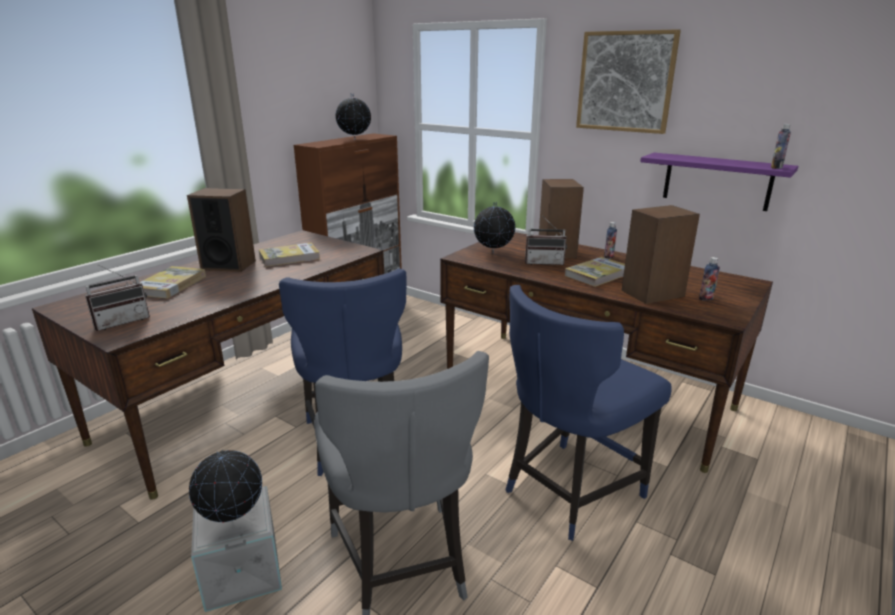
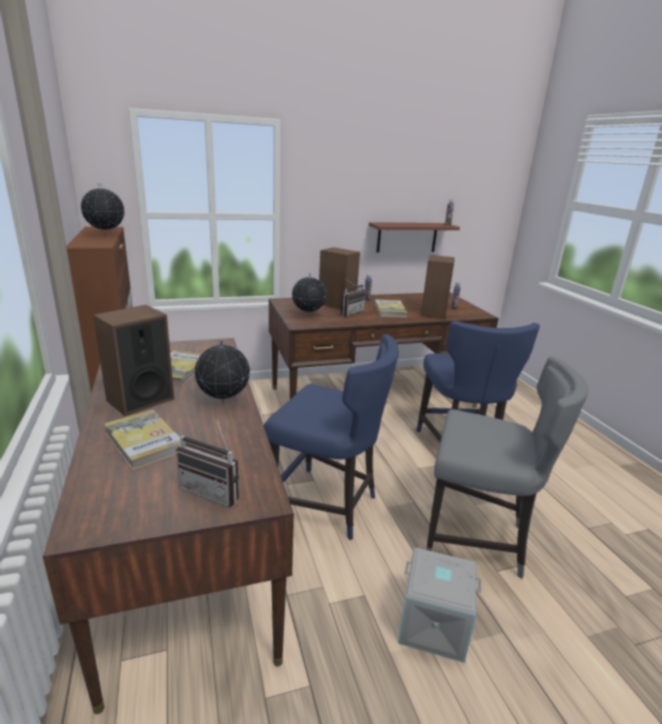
camera: 55 degrees left, 0 degrees up
radio [85,265,150,331] -> radio turned 120 degrees clockwise [176,416,239,507]
globe [189,450,262,523] -> globe moved to [195,340,250,403]
picture [576,29,681,134] -> none
purple shelf [640,153,798,211] -> brown shelf [369,222,460,253]

